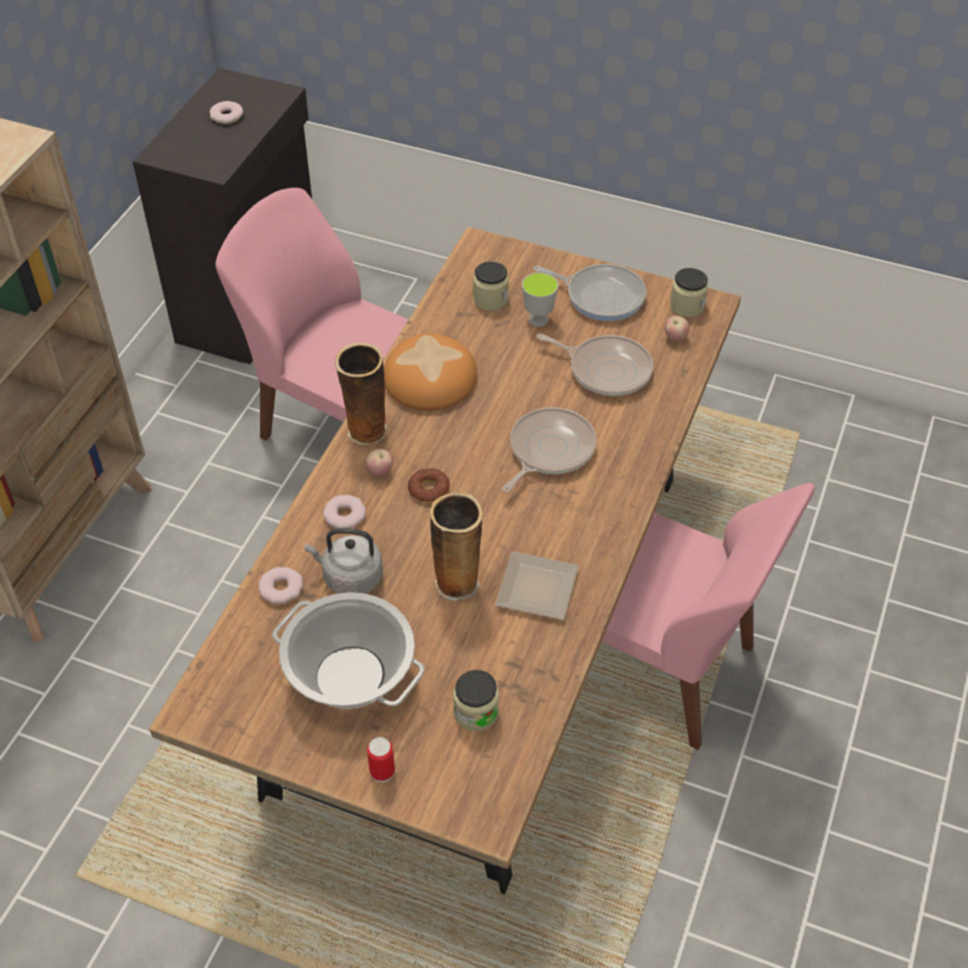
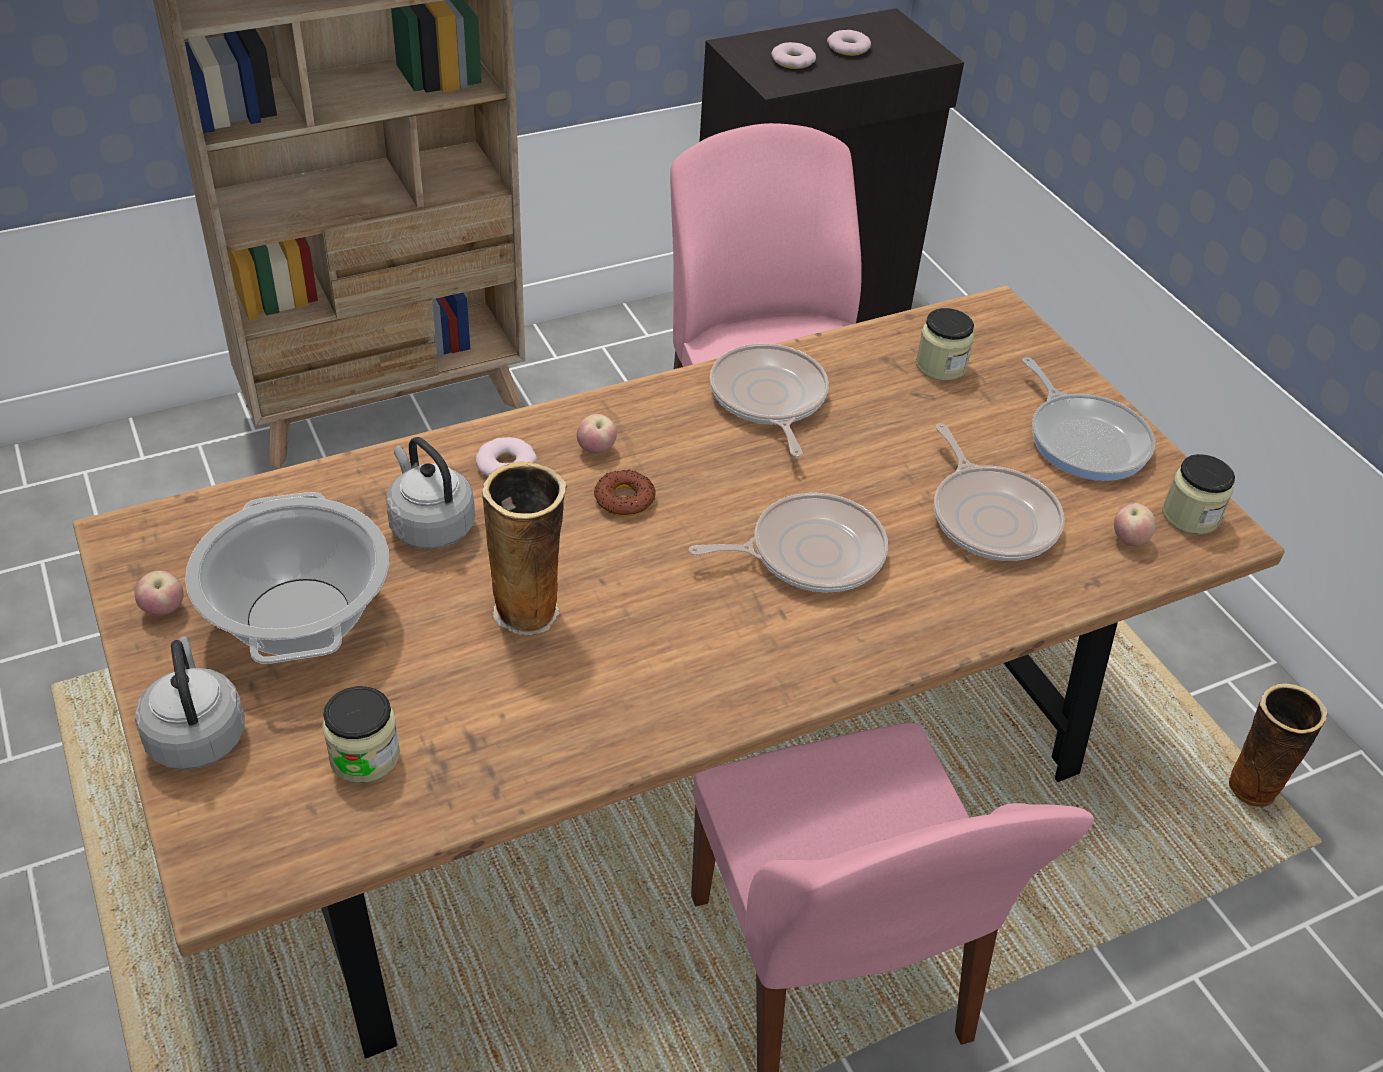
camera: 40 degrees right, 5 degrees down
donut [259,567,303,604] -> donut moved to [771,42,816,69]
vase [335,342,387,445] -> vase moved to [1229,683,1327,807]
can [367,737,395,782] -> grey kettle [135,636,245,770]
bread [384,334,477,411] -> frying pan [710,344,829,457]
plate [495,552,579,620] -> none
cup [522,272,558,327] -> none
none -> apple [135,571,183,616]

